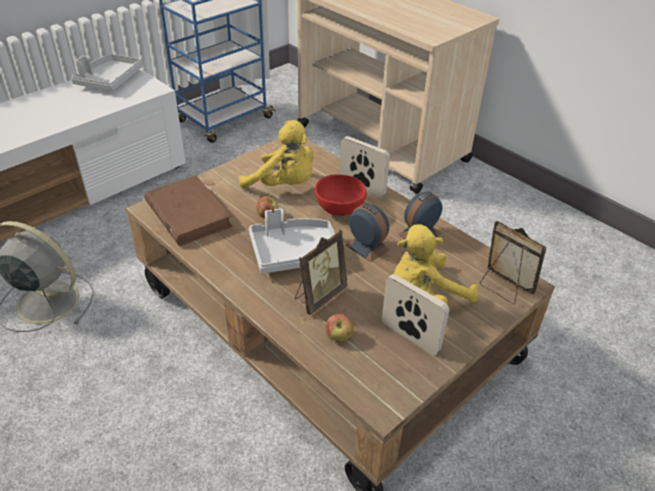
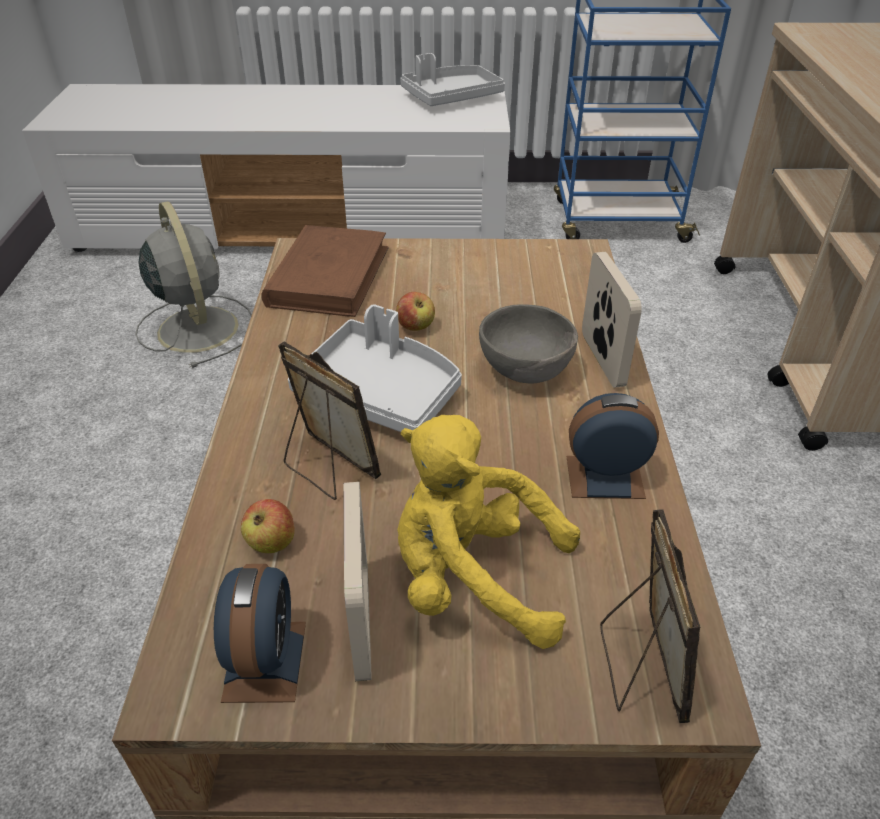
camera: 45 degrees right, 0 degrees up
yellow plush toy [239,120,314,189] -> none
picture frame [295,230,347,315] -> picture frame turned 135 degrees counterclockwise [278,341,381,500]
red bowl [315,174,366,216] -> grey bowl [479,304,578,384]
alarm clock [345,203,390,262] -> alarm clock moved to [214,564,306,703]

